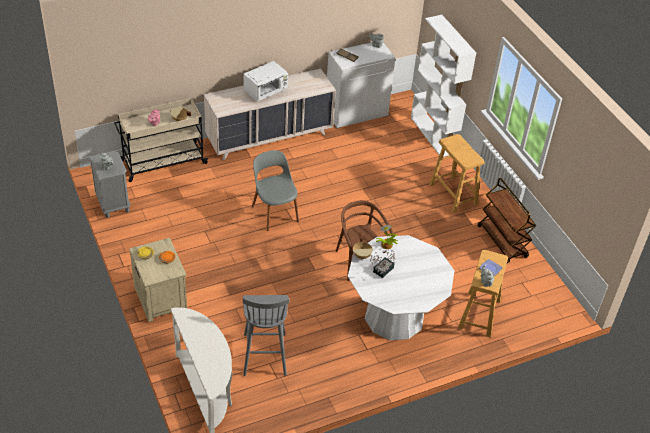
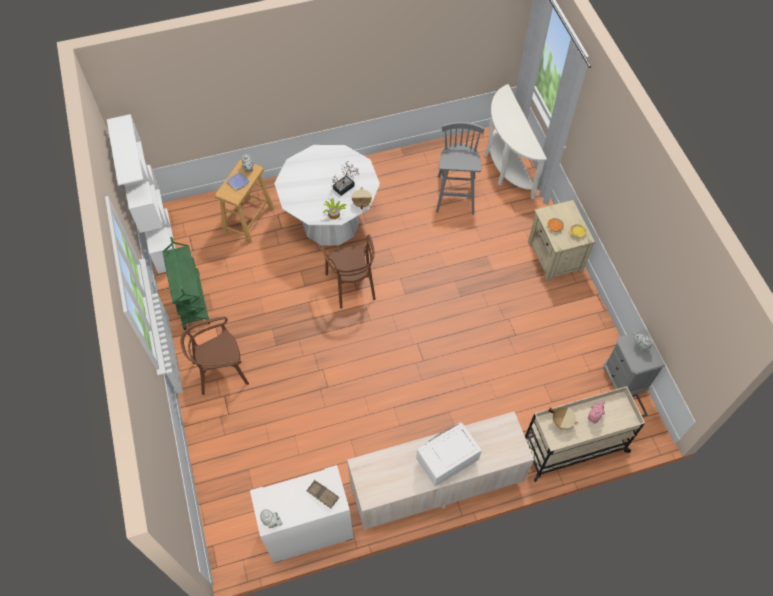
camera: 170 degrees left, 15 degrees up
grey chair [252,150,299,231] -> none
white bookcase [411,15,476,157] -> white bookcase moved to [107,114,175,274]
beige stool [429,134,485,213] -> brown chair [180,316,249,395]
brown cart [478,178,536,263] -> green cart [162,237,210,330]

